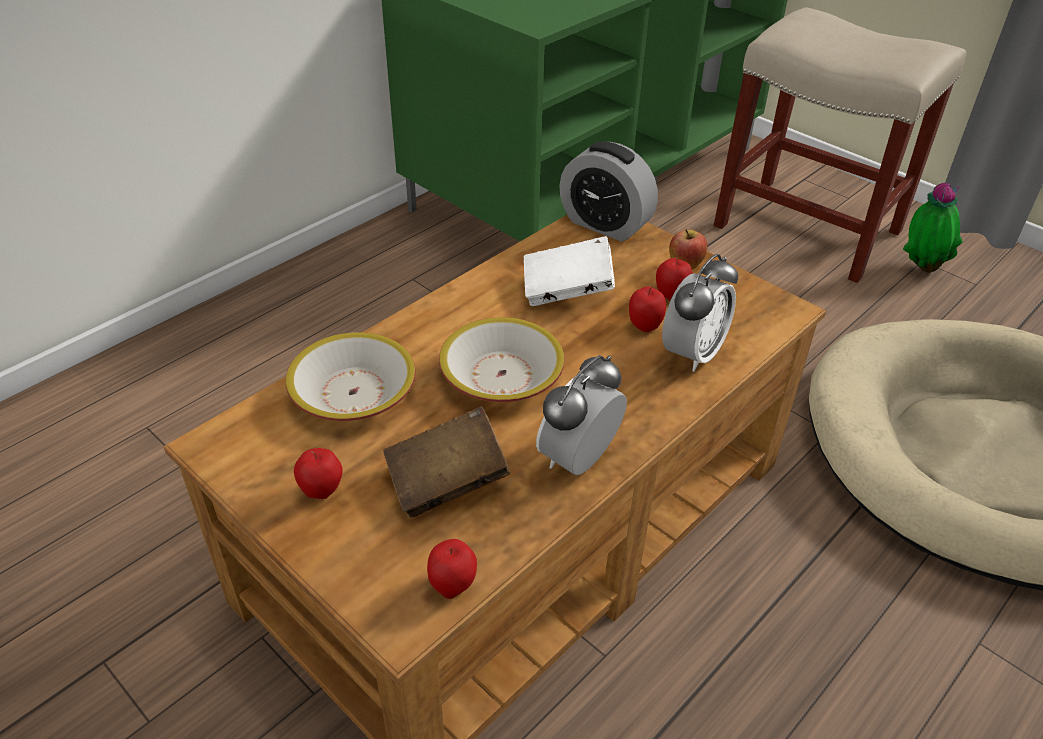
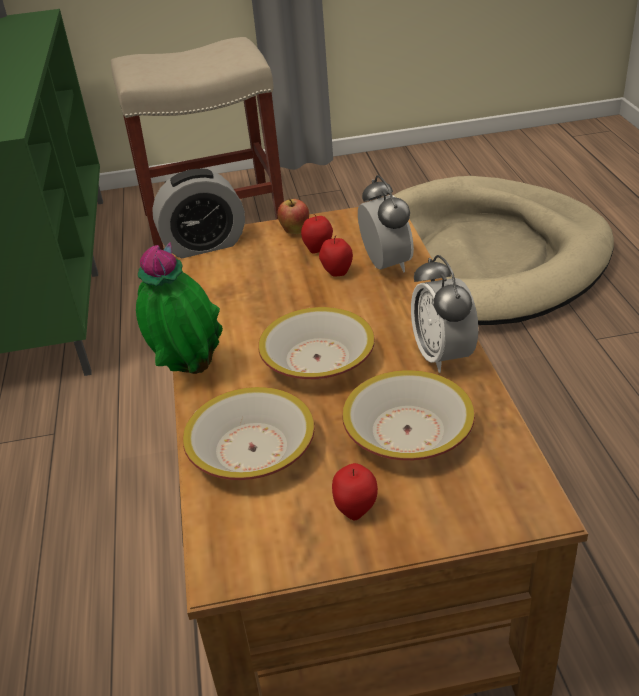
camera: 50 degrees left, 5 degrees down
brown book [383,406,510,518] -> bowl [342,370,475,461]
apple [427,539,477,599] -> none
white book [524,236,615,306] -> none
potted plant [903,183,963,273] -> potted plant moved to [136,242,223,374]

